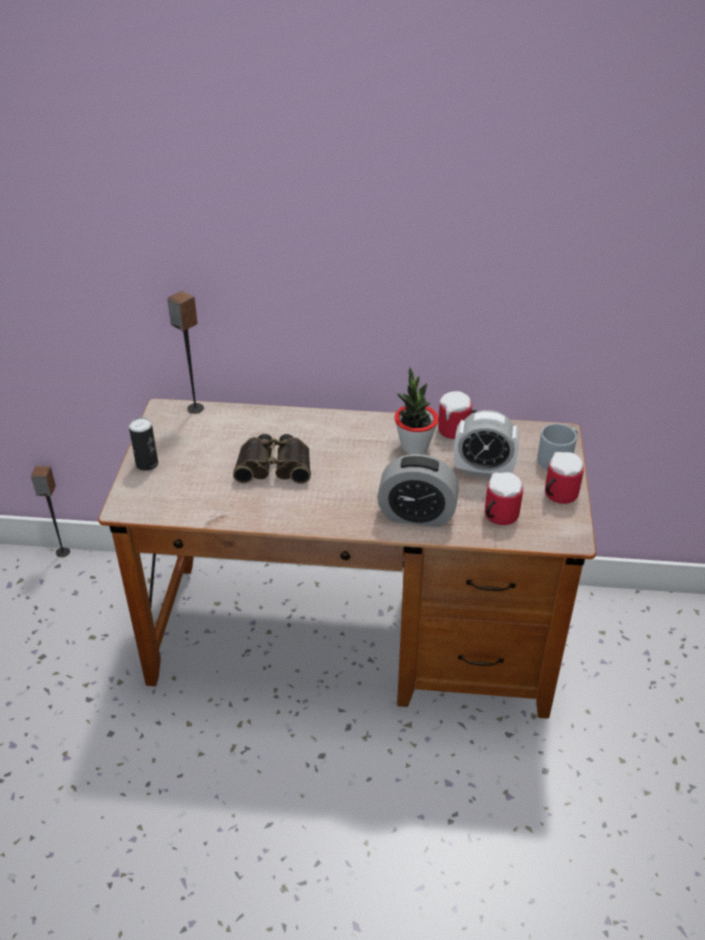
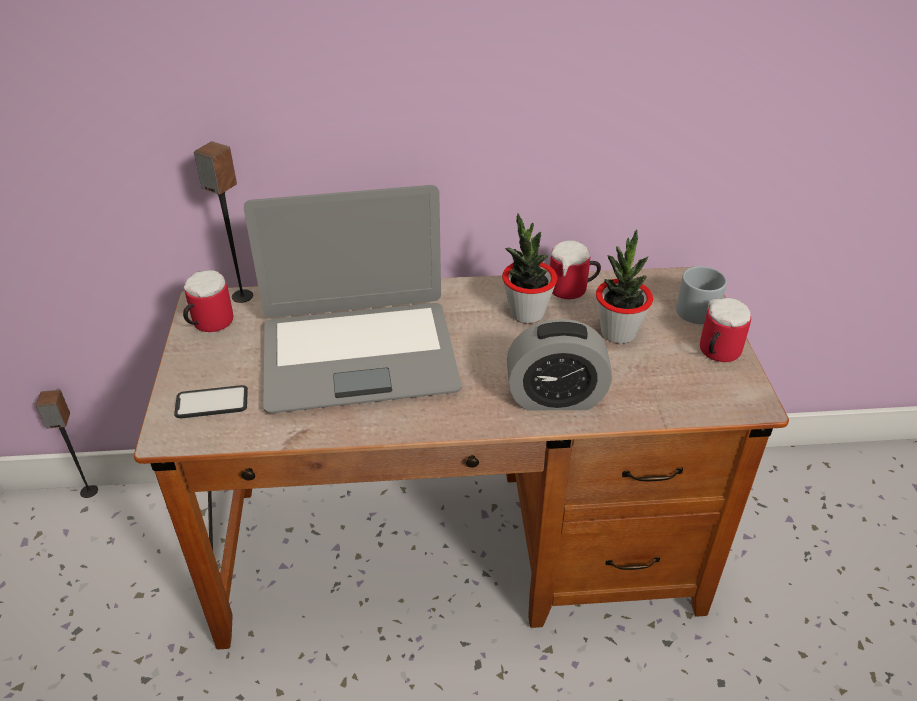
camera: 10 degrees left, 0 degrees up
can [129,417,158,471] -> none
binoculars [233,434,311,484] -> laptop [244,185,461,413]
alarm clock [454,410,519,477] -> potted plant [596,229,653,344]
mug [485,472,523,525] -> mug moved to [183,270,233,332]
none -> phone [174,385,248,418]

